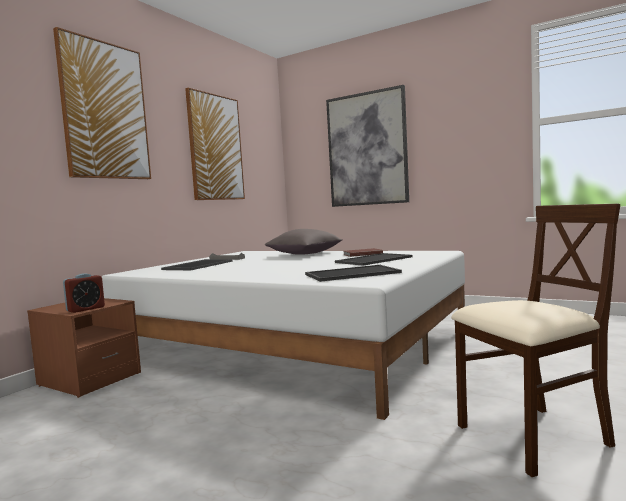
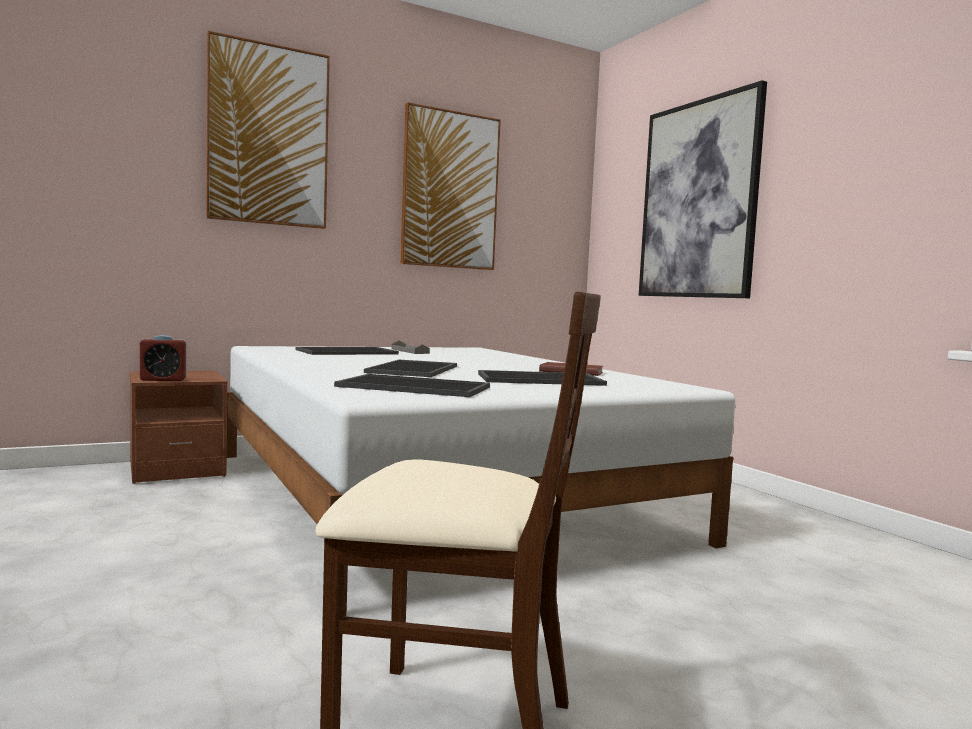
camera: 30 degrees right, 0 degrees up
grey pillow [265,229,343,255] -> none
none -> tray [364,360,457,377]

